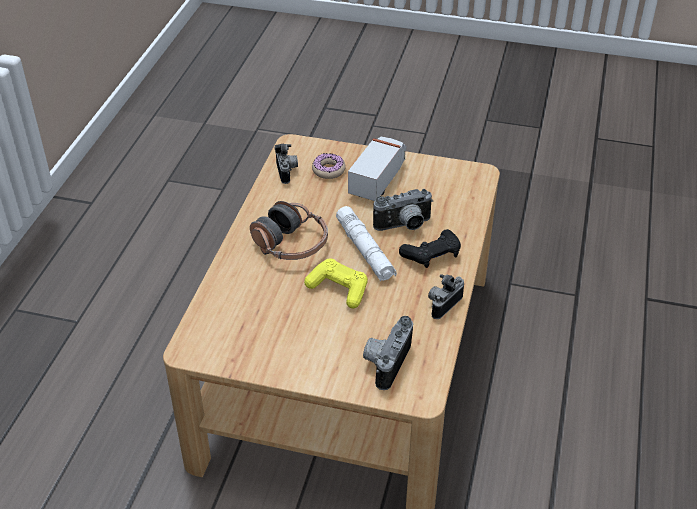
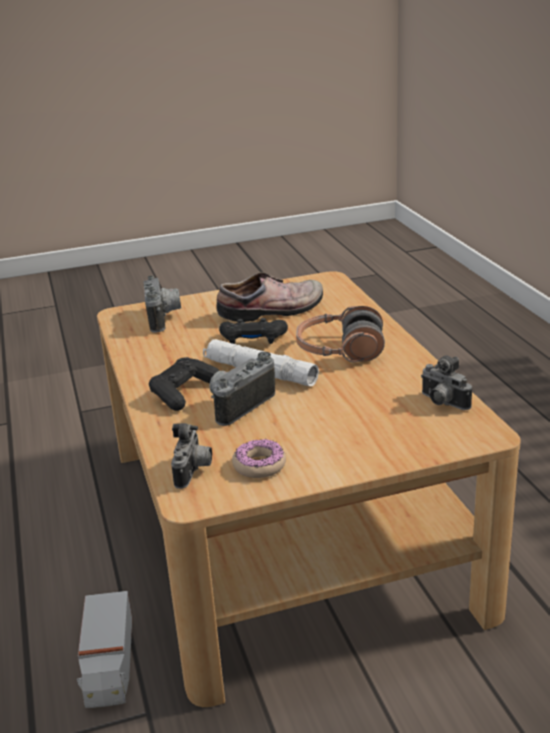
camera: 150 degrees right, 15 degrees down
yellow game controller [304,258,368,308] -> black game controller [219,318,288,344]
donut [312,153,346,179] -> donut moved to [232,439,286,478]
toy truck [348,137,406,201] -> toy truck moved to [77,591,132,708]
camera [428,274,464,319] -> camera moved to [171,423,212,489]
none -> shoe [216,272,323,322]

